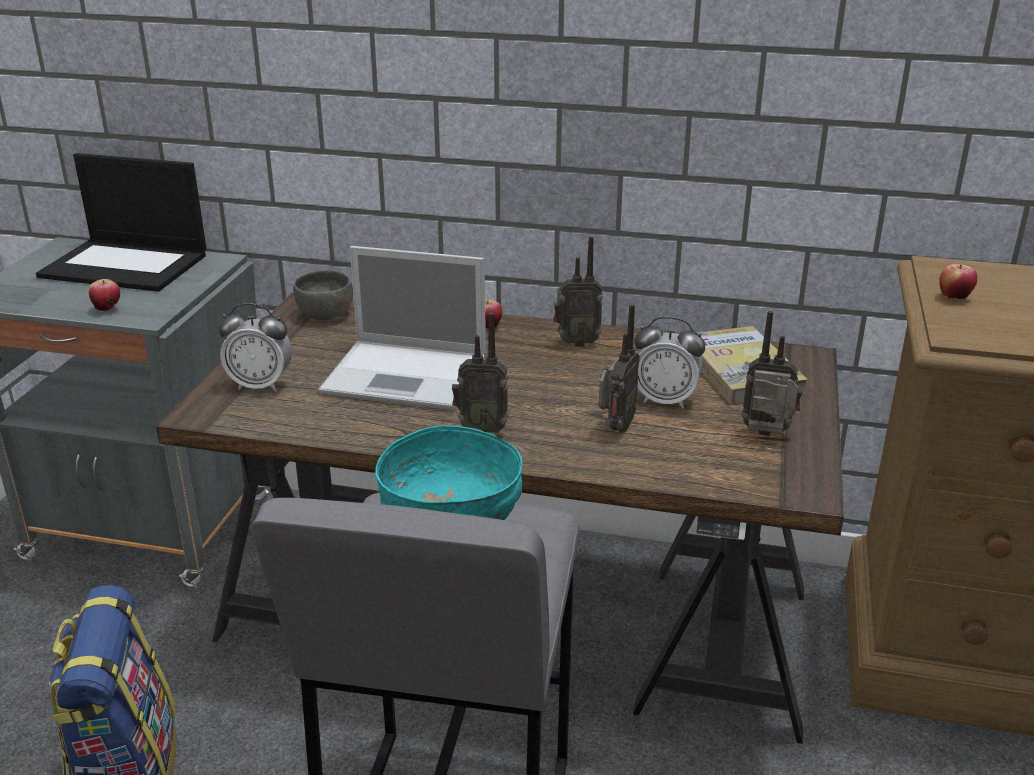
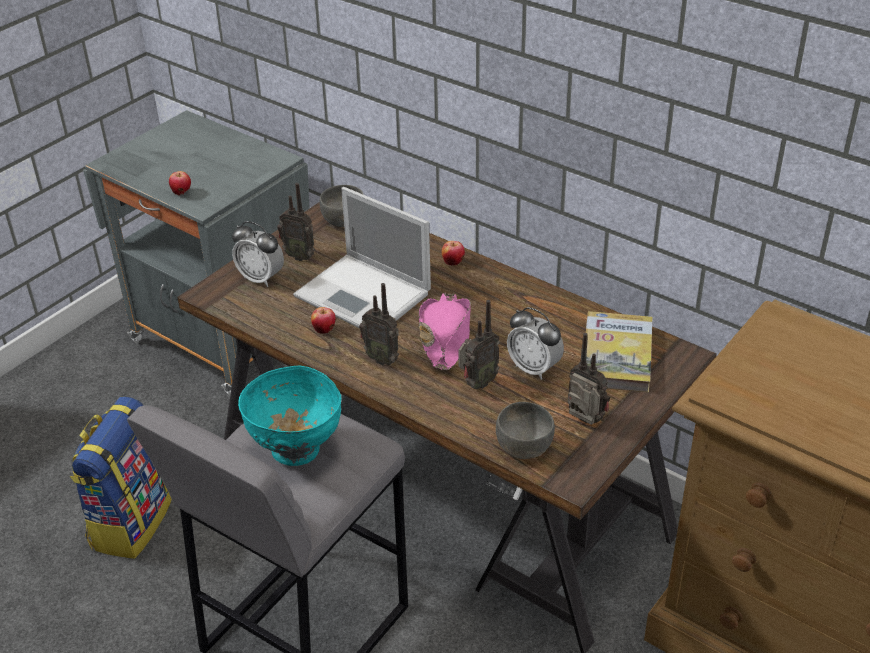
camera: 25 degrees right, 10 degrees up
laptop [36,153,206,292] -> none
radio [553,236,603,347] -> radio moved to [277,183,315,261]
apple [939,264,977,299] -> apple moved to [311,307,336,334]
none -> pink hat [419,292,471,370]
none -> grey bowl [496,402,555,459]

